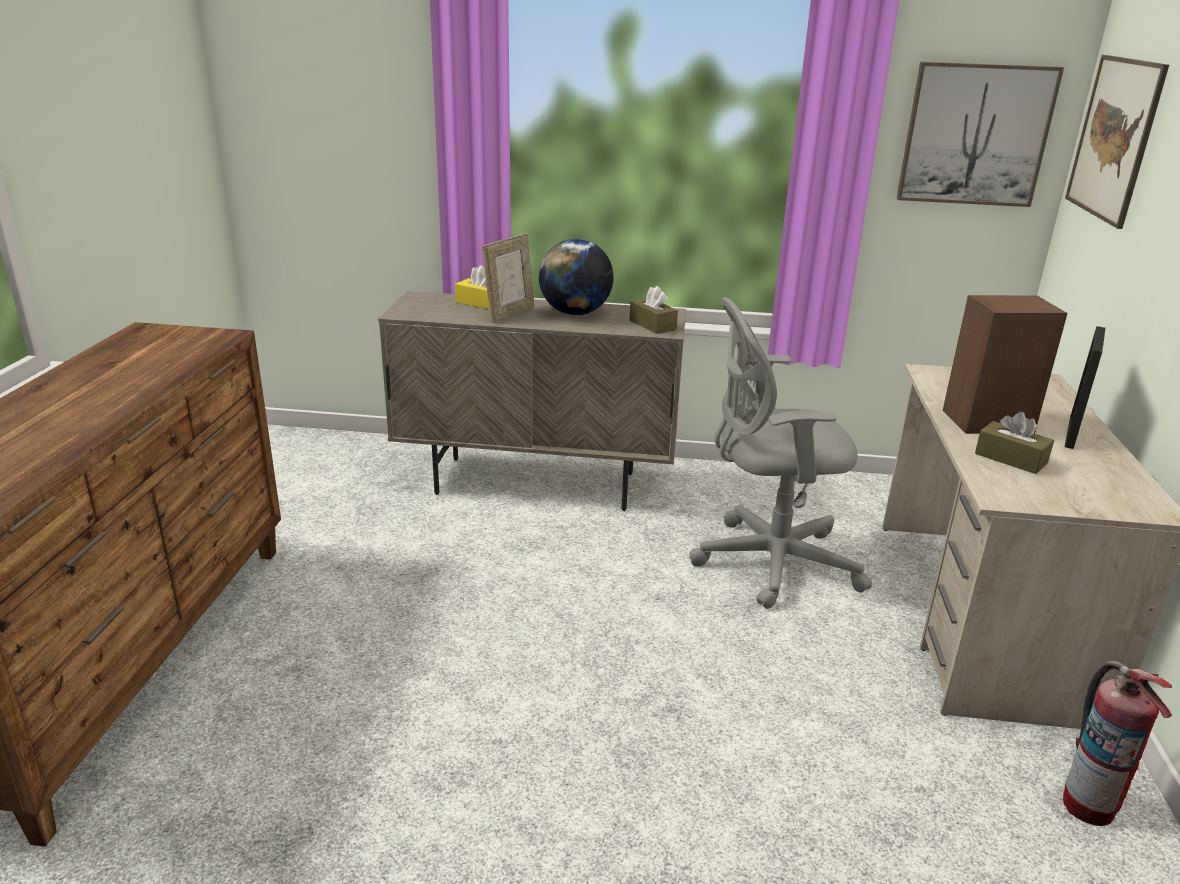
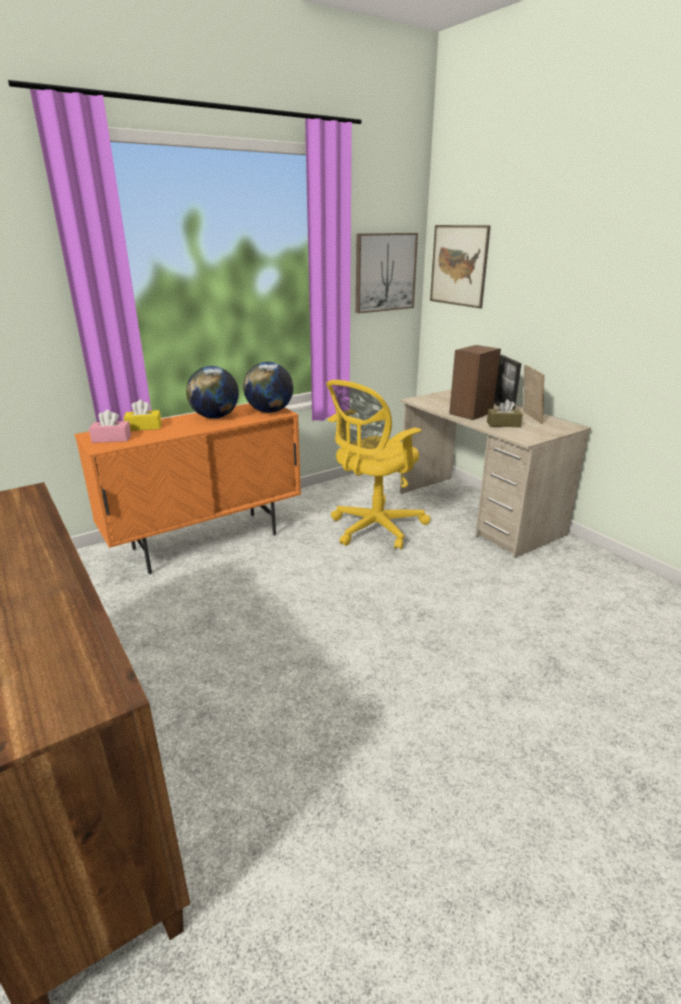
camera: 40 degrees left, 0 degrees up
beige cabinet [378,291,686,511] -> orange cabinet [74,403,301,574]
picture frame [482,234,535,323] -> picture frame moved to [523,365,545,424]
brown tissue box [630,286,678,334] -> globe [243,362,293,413]
grey office chair [689,297,872,609] -> yellow office chair [326,380,430,550]
fire extinguisher [1063,661,1172,826] -> none
none -> pink tissue box [89,410,131,443]

